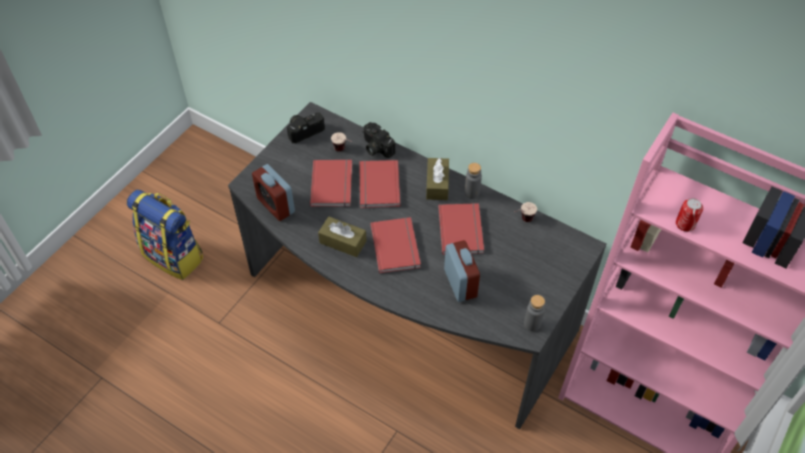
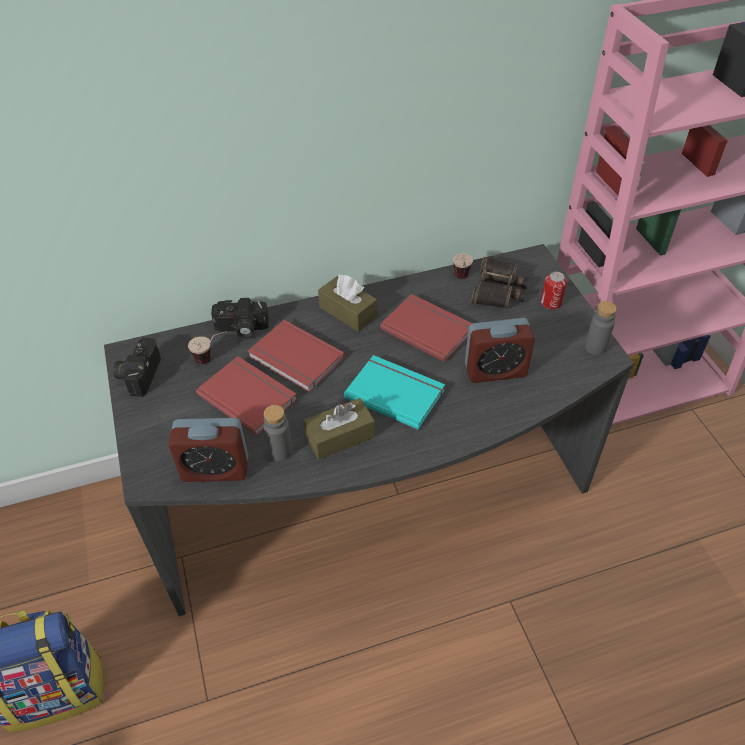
camera: 50 degrees left, 5 degrees down
red book [370,217,421,273] -> turquoise book [344,355,445,430]
alarm clock [444,240,480,302] -> alarm clock turned 150 degrees clockwise [465,318,535,383]
grey bottle [465,163,482,199] -> grey bottle moved to [264,405,293,461]
can [676,198,703,232] -> can moved to [541,272,567,310]
none -> binoculars [471,257,529,308]

